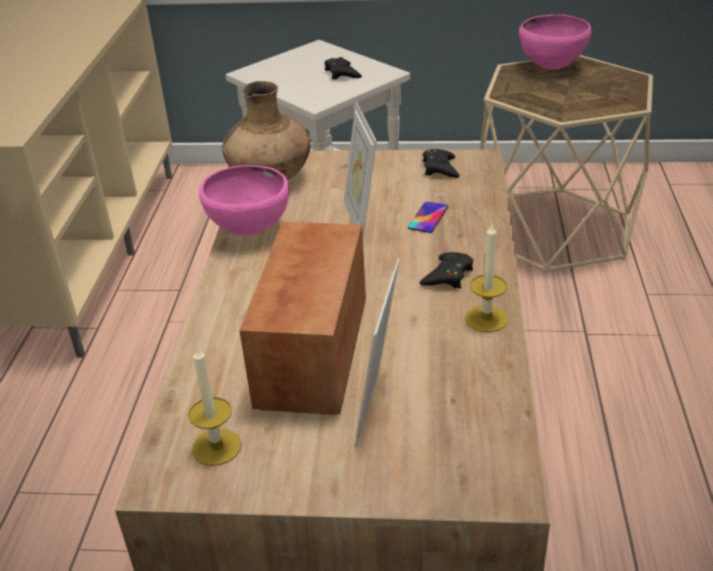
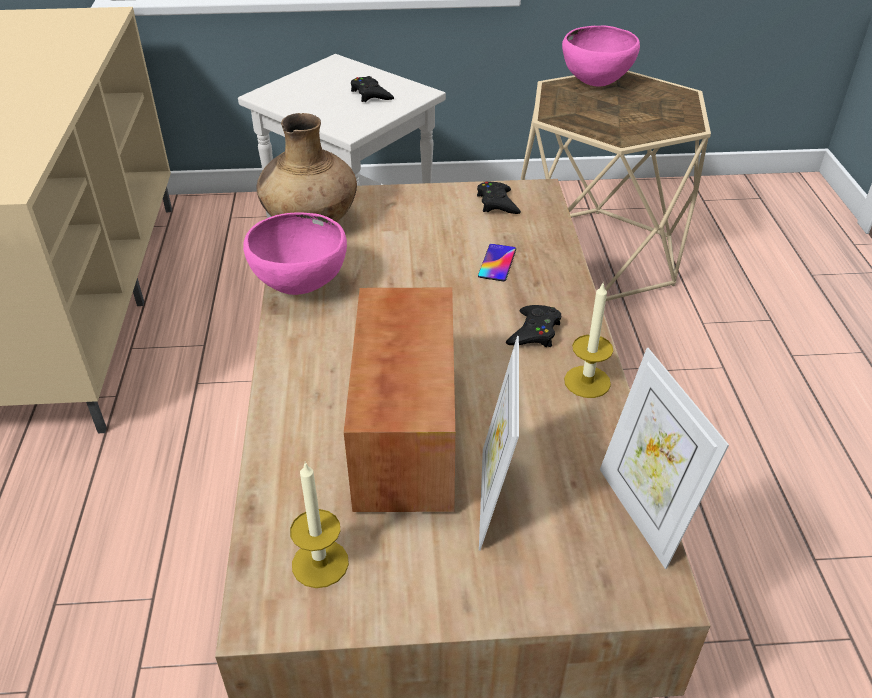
camera: 10 degrees left, 5 degrees up
picture frame [344,102,377,234] -> picture frame moved to [600,348,729,569]

